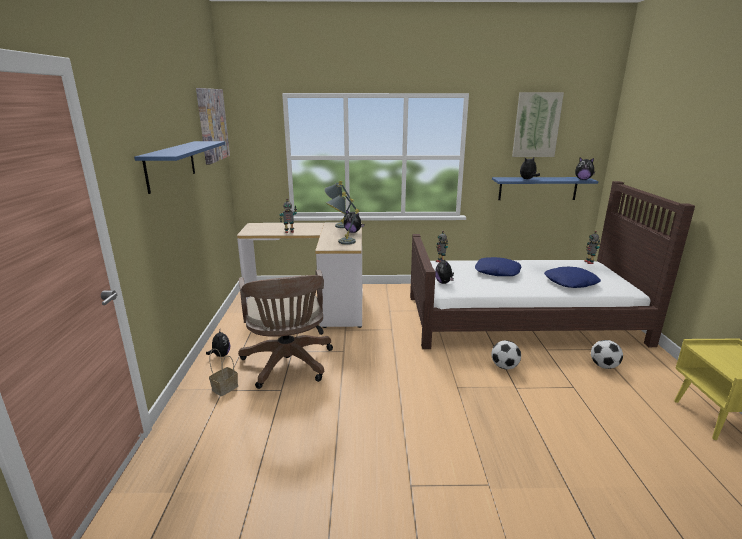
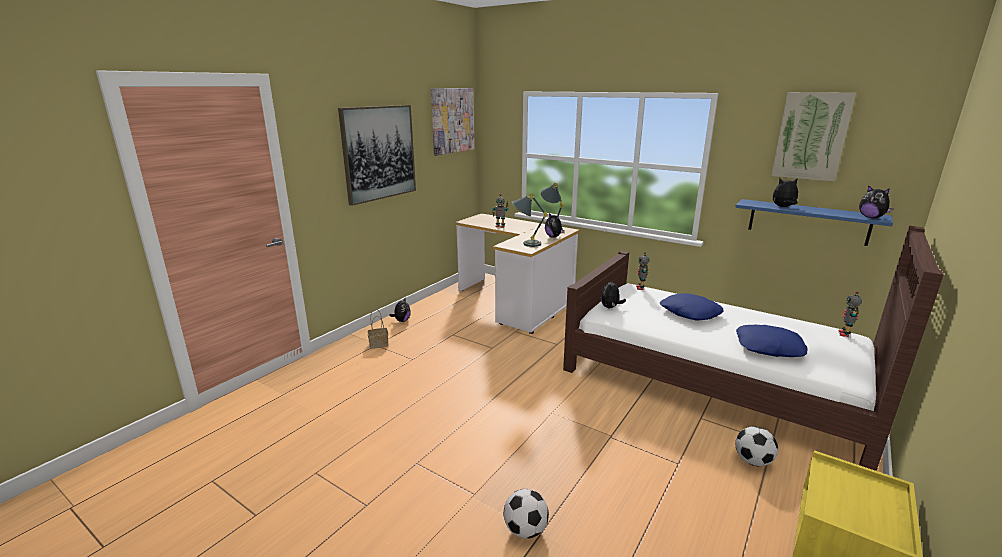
camera: 35 degrees right, 0 degrees up
blue shelf [134,141,225,194] -> picture [338,105,416,206]
brown office chair [238,270,333,389] -> none
football [492,340,521,370] -> football moved to [504,489,549,539]

